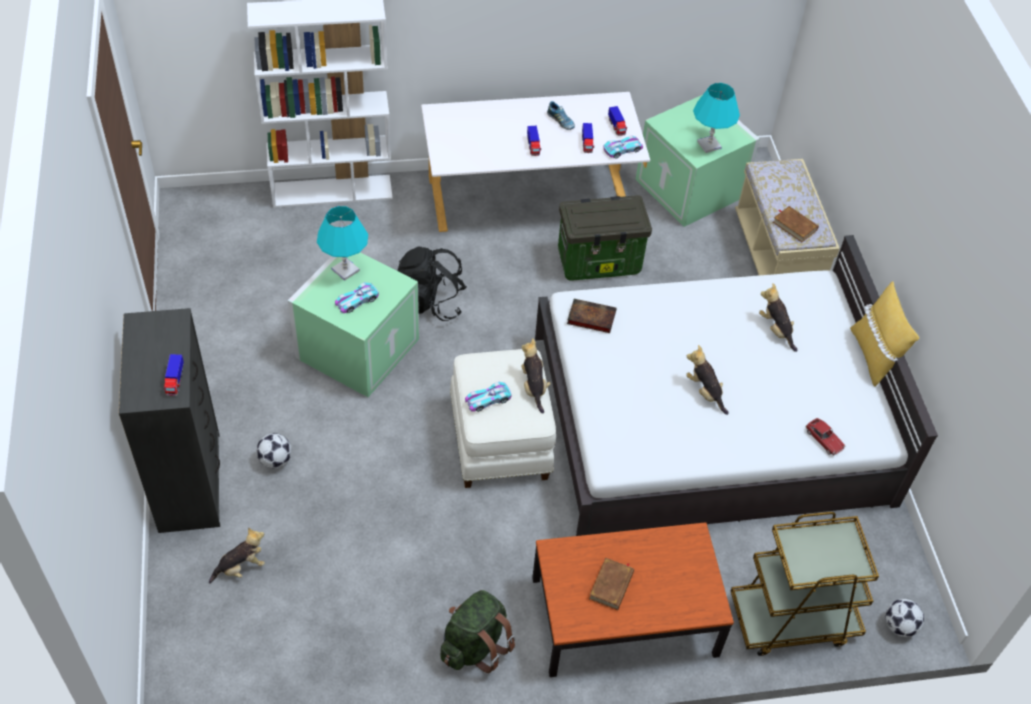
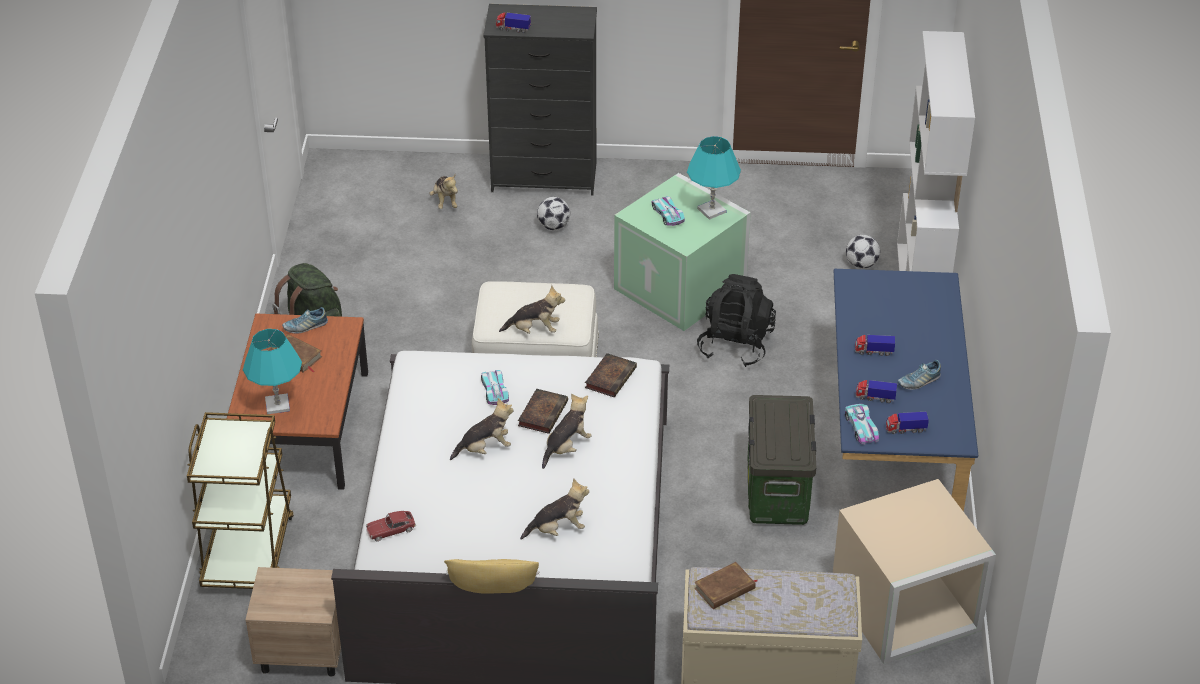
camera: 105 degrees right, 10 degrees down
white desk [421,92,650,232] -> blue desk [834,269,978,512]
toy car [465,382,512,412] -> toy car moved to [481,370,509,405]
green storage box [636,95,760,227] -> beige storage box [833,479,996,664]
turquoise table lamp [693,83,740,153] -> turquoise table lamp moved to [243,329,302,414]
football [885,599,924,637] -> football moved to [846,235,880,269]
none -> beige nightstand [245,567,341,677]
none -> shoe [282,307,328,333]
none -> book [518,389,568,434]
none -> plush toy [542,393,592,469]

